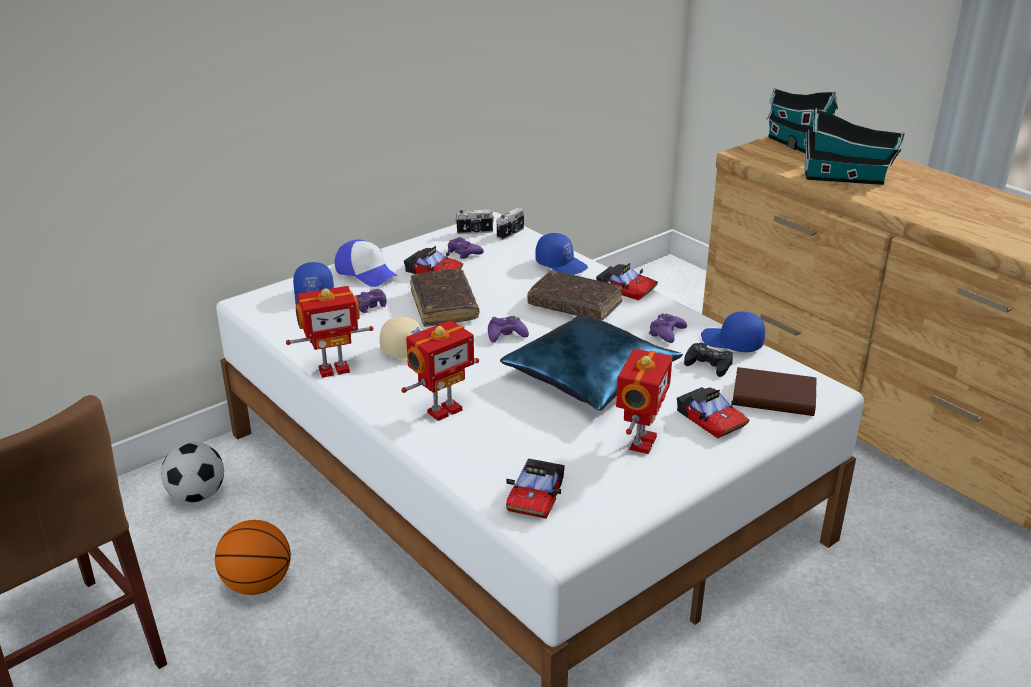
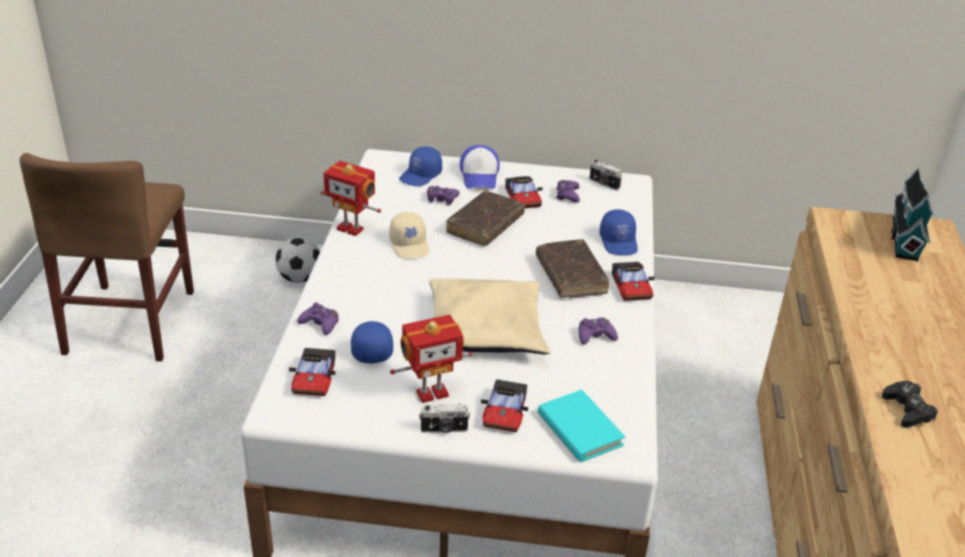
camera: 45 degrees right, 5 degrees up
basketball [215,520,291,595] -> none
toy robot [401,320,479,421] -> none
purple game controller [488,316,529,342] -> purple game controller moved to [297,302,339,335]
camera [497,208,524,240] -> camera moved to [419,404,470,433]
blue pillow [500,314,683,411] -> beige pillow [429,278,550,355]
toy car [506,458,565,519] -> toy car turned 60 degrees counterclockwise [289,348,335,396]
black game controller [684,343,733,377] -> black game controller moved to [882,381,938,427]
blue cap [701,311,765,352] -> blue cap moved to [351,321,393,363]
brown book [733,367,817,416] -> turquoise book [538,390,625,462]
toy house [804,108,905,185] -> none

